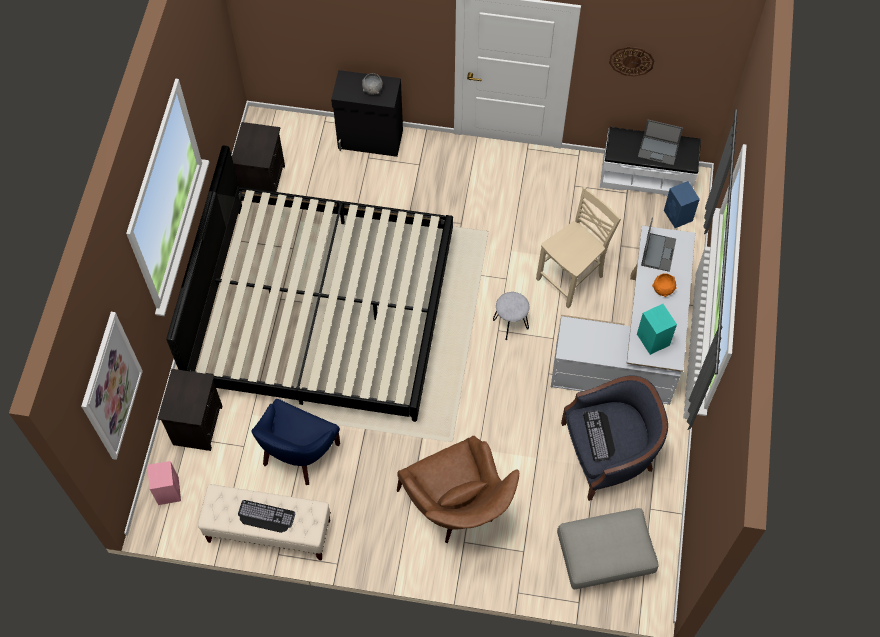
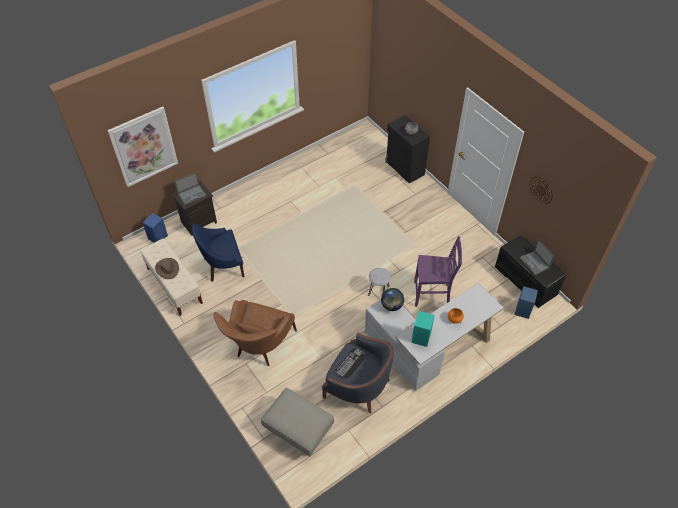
camera: 45 degrees right, 10 degrees down
pink speaker [147,461,181,505] -> blue speaker [142,213,168,243]
bed [166,146,453,422] -> none
black nightstand [232,122,285,192] -> none
keyboard [238,500,295,533] -> brown hat [155,258,179,279]
beige chair [536,187,621,308] -> purple chair [414,236,462,307]
white bench [600,127,701,196] -> black bench [495,234,566,308]
laptop [641,218,676,272] -> laptop moved to [174,172,206,205]
none -> globe [381,288,404,311]

